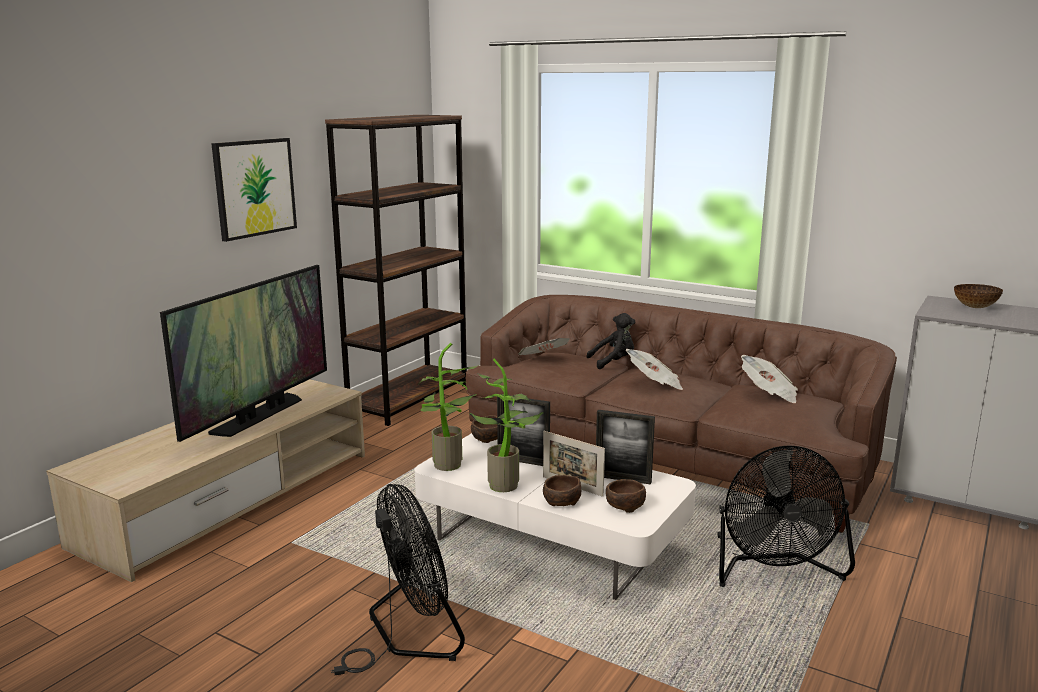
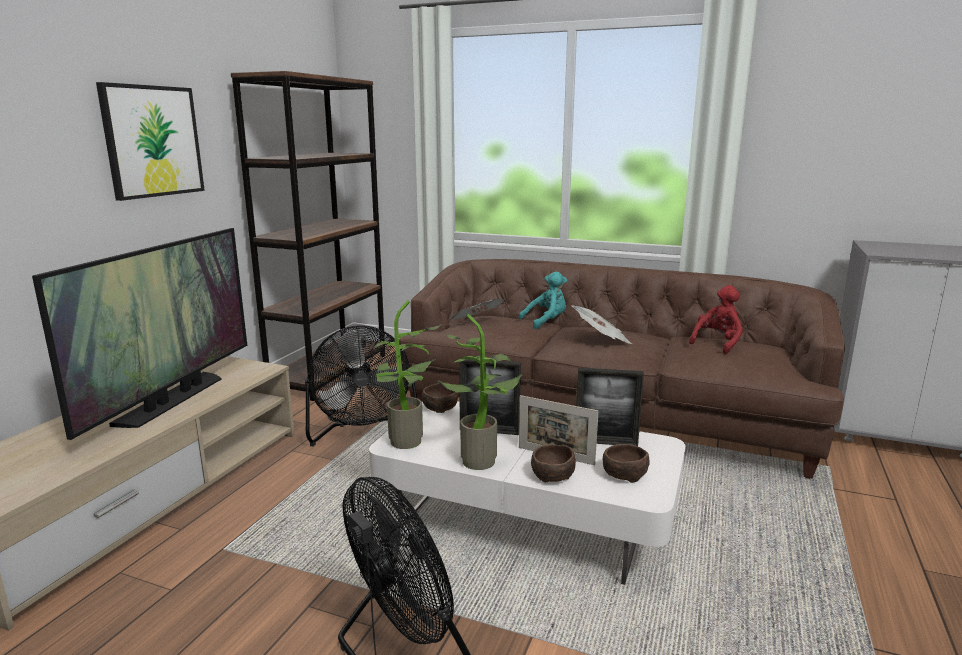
camera: 10 degrees left, 0 degrees up
black plush toy [587,313,635,369] -> turquoise plush toy [519,272,567,329]
black fan [717,446,855,587] -> black fan moved to [305,325,417,447]
newspaper [741,355,798,403] -> red plush toy [689,285,743,354]
bowl [954,284,1003,308] -> none

